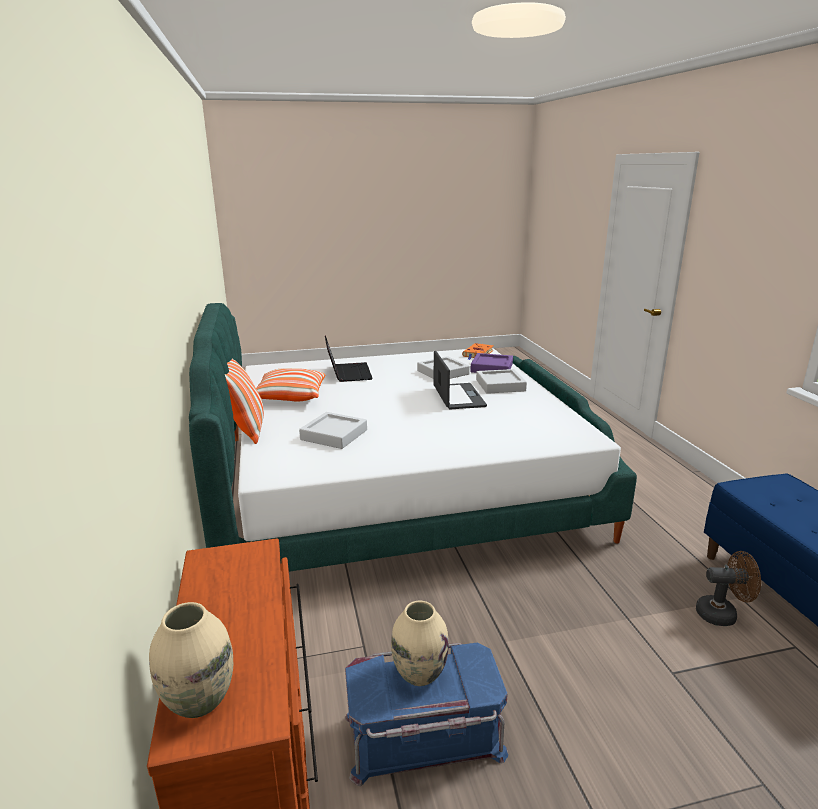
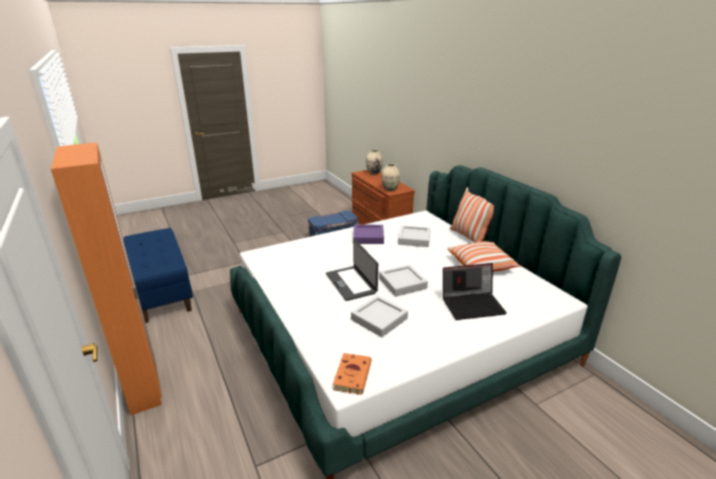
camera: 165 degrees right, 5 degrees up
laptop [325,335,372,382] -> laptop turned 75 degrees counterclockwise [443,263,507,320]
beige vase [391,601,449,686] -> beige vase moved to [382,164,400,191]
purple tray [470,353,513,373] -> purple tray moved to [353,224,384,244]
grey tray [476,369,527,394] -> grey tray moved to [379,265,428,297]
brown fan [696,551,761,626] -> none
none -> orange wardrobe [51,142,162,415]

